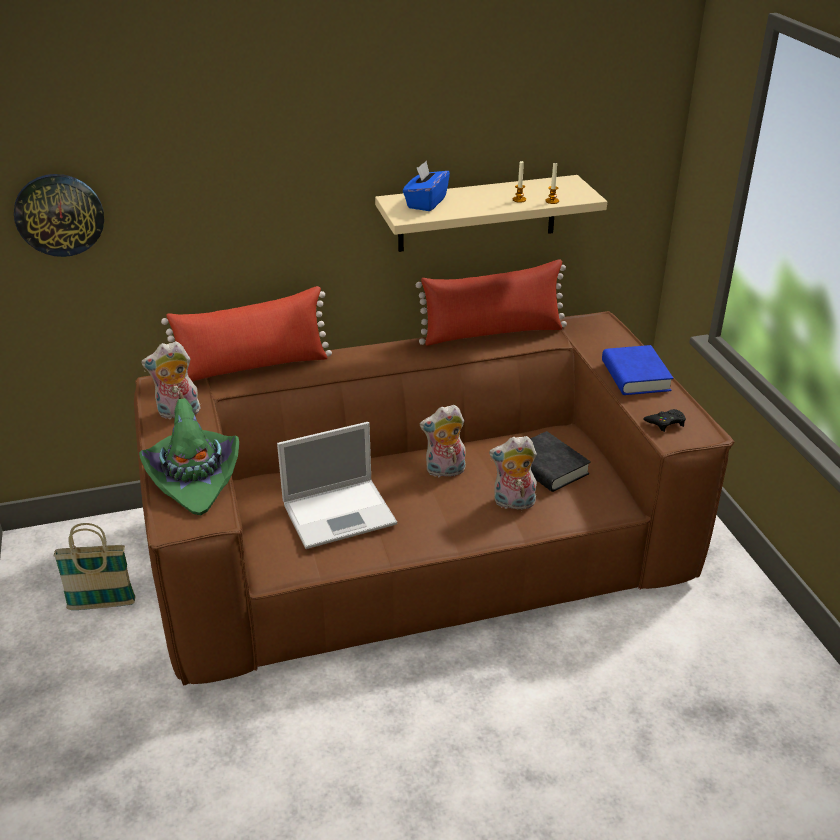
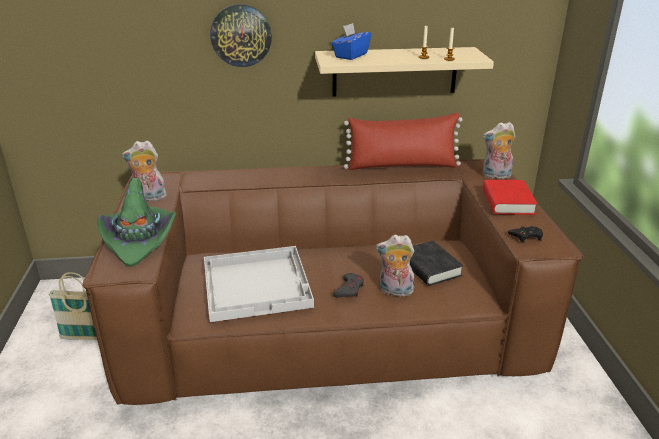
camera: 10 degrees right, 5 degrees down
wall clock [14,174,104,257] -> wall clock moved to [210,4,272,67]
red pillow [161,286,332,382] -> none
laptop [277,422,397,549] -> white tray [204,246,314,322]
plush toy [420,405,466,477] -> plush toy moved to [483,122,516,179]
blue book [602,345,673,395] -> red book [483,180,538,215]
none -> grey game controller [333,273,364,298]

